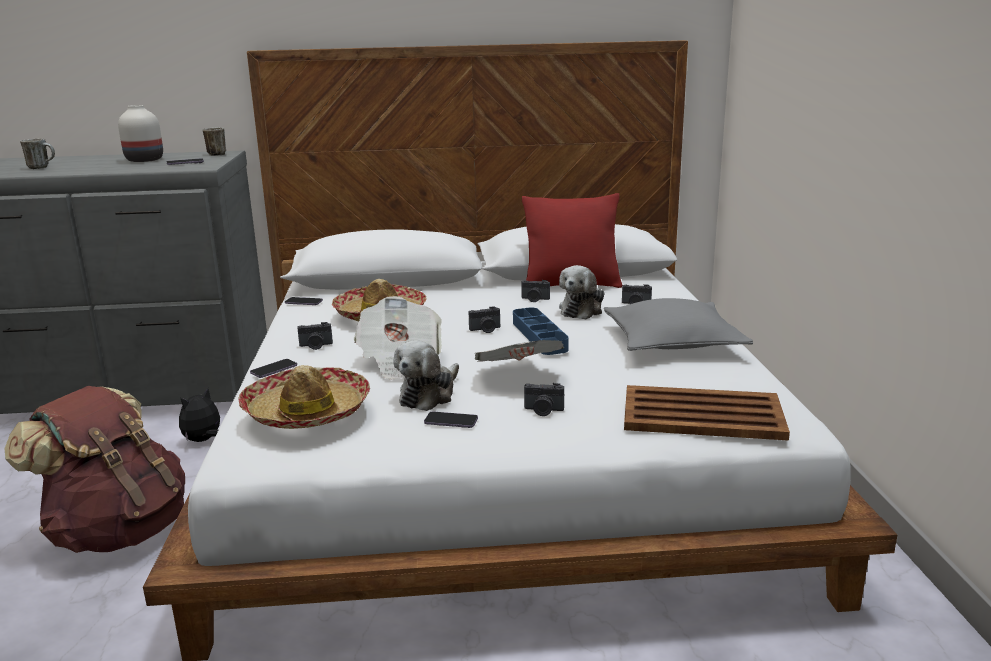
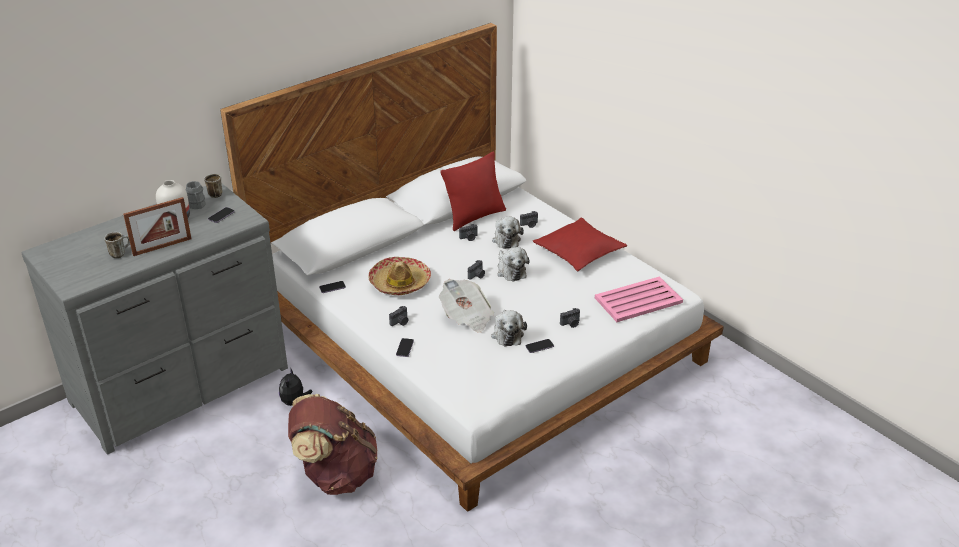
camera: 35 degrees left, 15 degrees up
hat [238,365,370,429] -> none
newspaper [475,340,564,362] -> none
blue tray [513,307,569,355] -> plush toy [498,247,529,282]
grey pillow [604,298,753,351] -> red pillow [533,217,627,271]
brown tray [624,385,790,441] -> pink tray [595,276,683,322]
none -> picture frame [123,197,191,256]
none -> grey mug [186,181,206,209]

